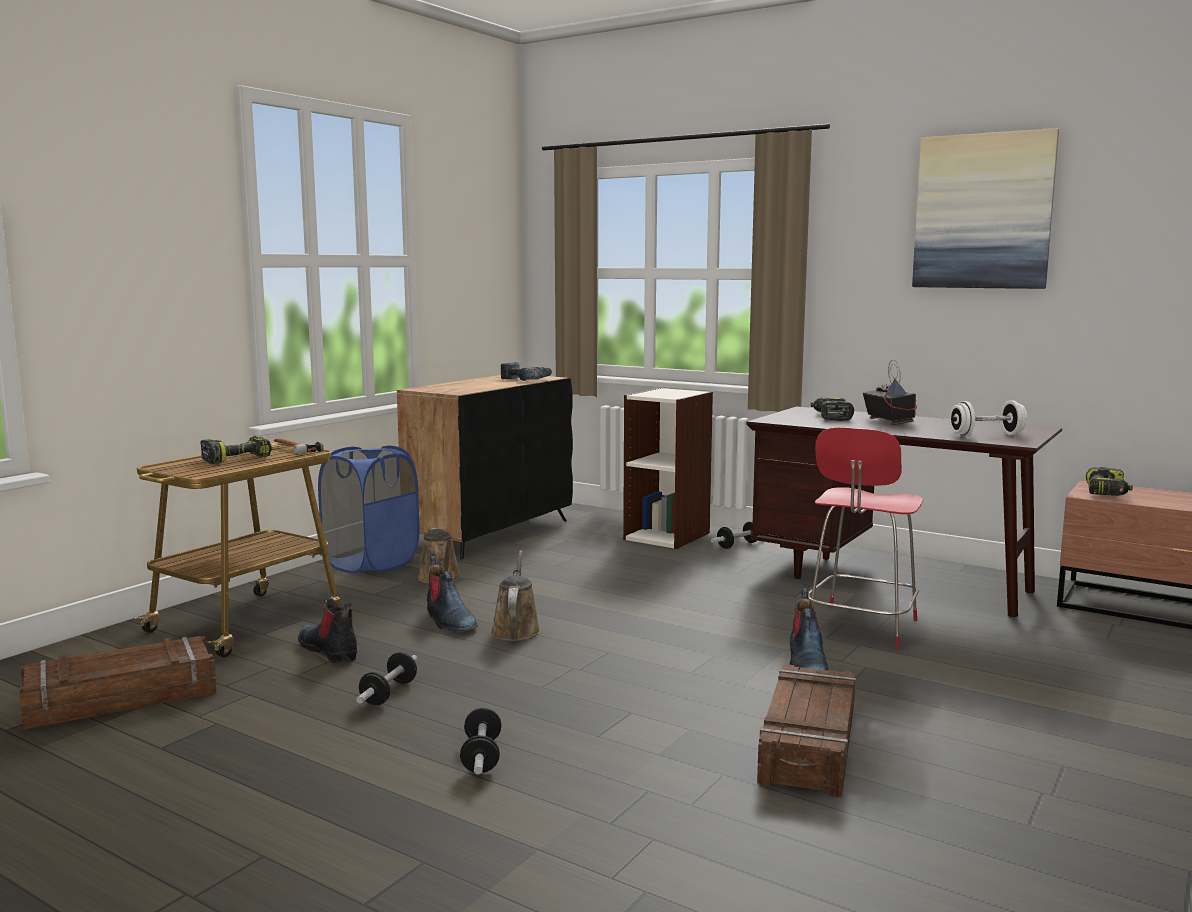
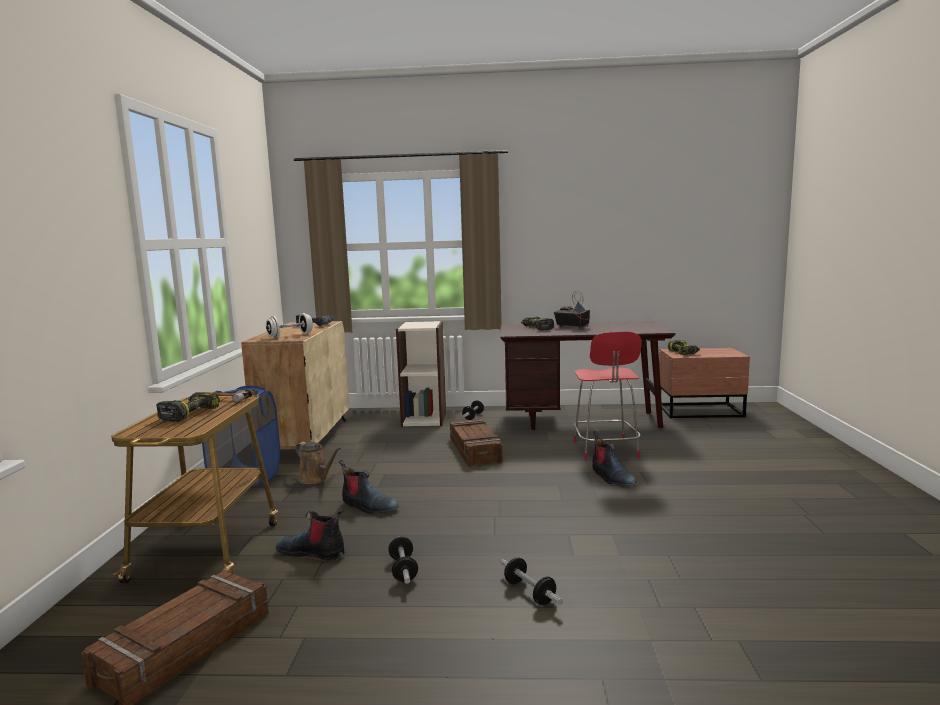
camera: 30 degrees left, 0 degrees up
black cabinet [397,375,573,559] -> beige cabinet [241,321,349,449]
brown watering can [490,550,541,641] -> none
crate [757,664,856,797] -> crate moved to [450,419,503,467]
picture [912,128,1059,289] -> none
white dumbbell [949,400,1027,436] -> white dumbbell moved to [266,313,313,338]

